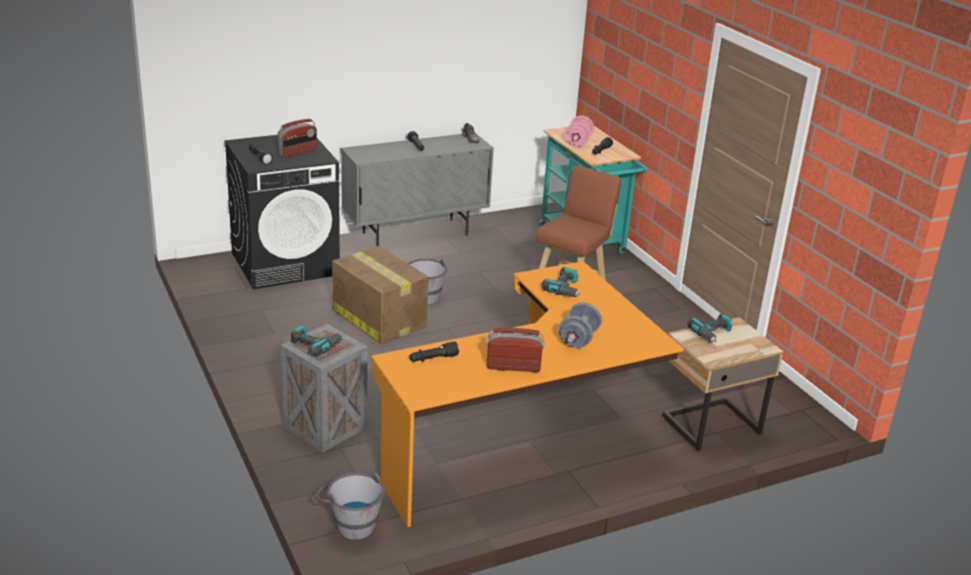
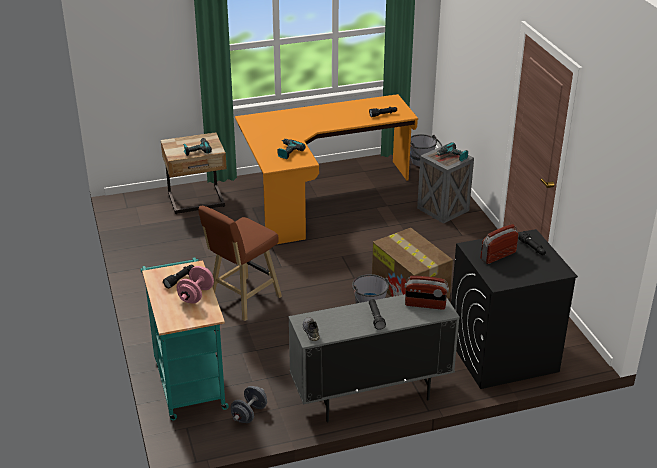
camera: 170 degrees left, 5 degrees up
radio [486,328,545,372] -> radio moved to [405,276,449,310]
grey dumbbell [559,302,602,348] -> grey dumbbell moved to [231,386,267,423]

